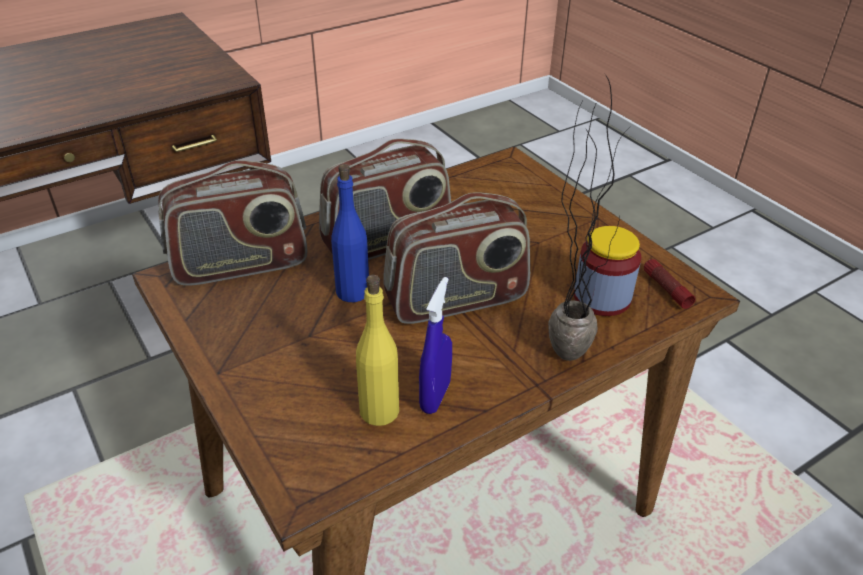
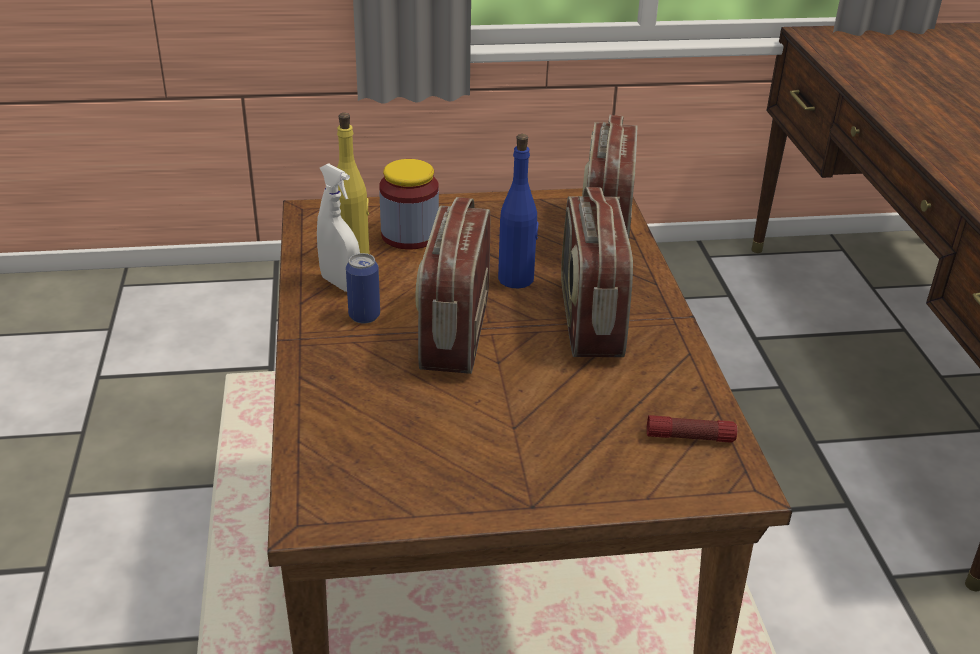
camera: 115 degrees right, 5 degrees down
blue spray bottle [419,277,452,414] -> white spray bottle [317,163,360,292]
potted plant [548,73,631,361] -> none
jar [574,226,641,316] -> jar moved to [379,159,439,249]
flashlight [644,259,696,309] -> flashlight moved to [647,415,737,443]
none -> can [346,253,380,323]

